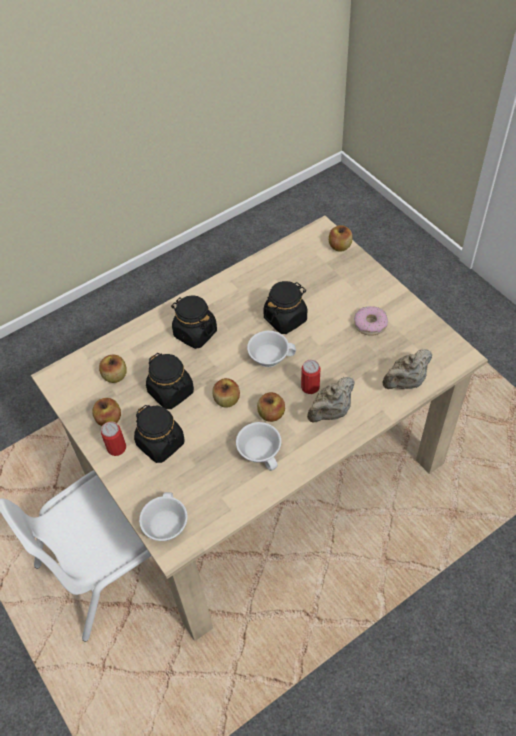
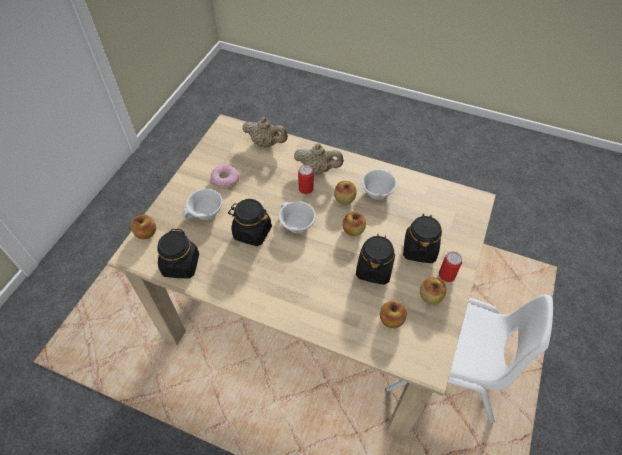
camera: 125 degrees left, 0 degrees up
white cup [139,492,188,541] -> white cup moved to [182,189,223,220]
black jar [171,295,217,349] -> black jar moved to [157,228,199,279]

